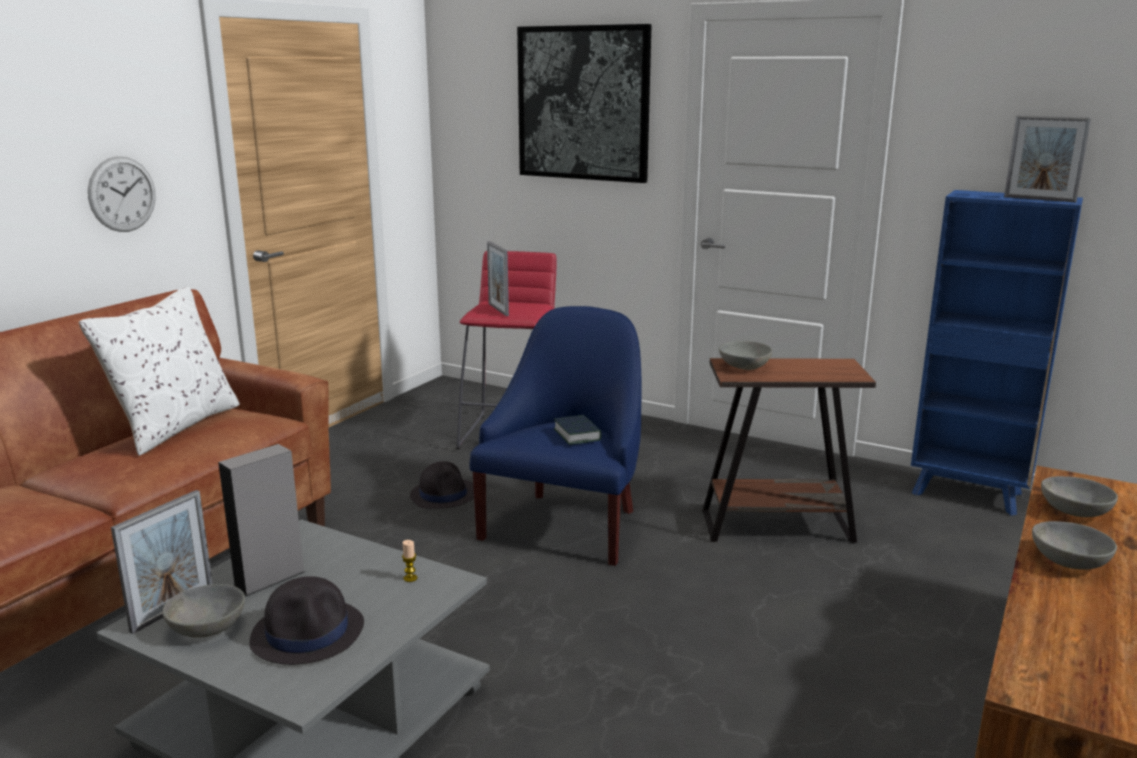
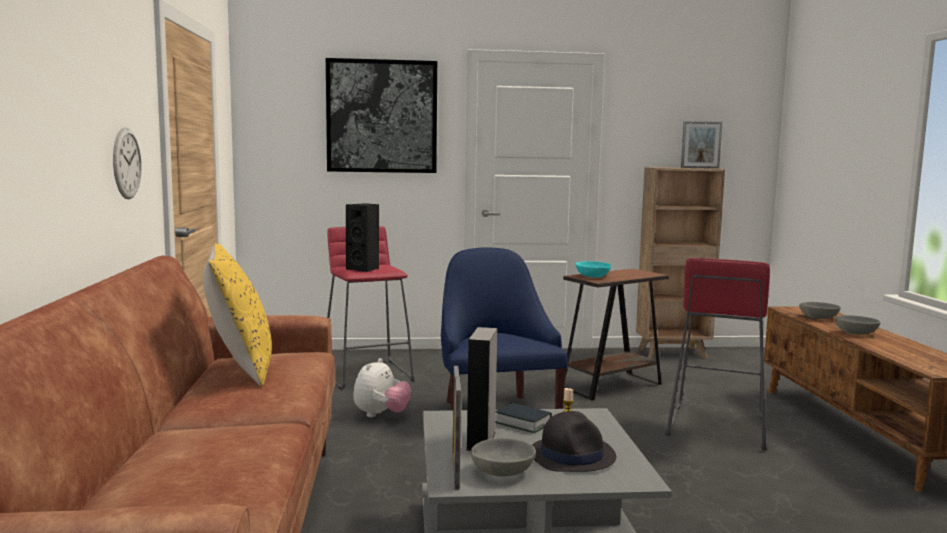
camera: 35 degrees left, 10 degrees down
white pillow [79,287,240,456] -> yellow pillow [203,243,272,386]
black hat [410,461,474,508] -> plush toy [353,358,412,417]
picture frame [487,241,509,316] -> black speaker [346,203,379,272]
book [554,415,602,445] -> book moved to [495,403,552,433]
grey bowl [719,341,772,370] -> turquoise bowl [575,261,611,278]
blue bookcase [911,190,1083,516] -> brown bookcase [636,167,725,359]
none -> red stool [665,258,770,450]

